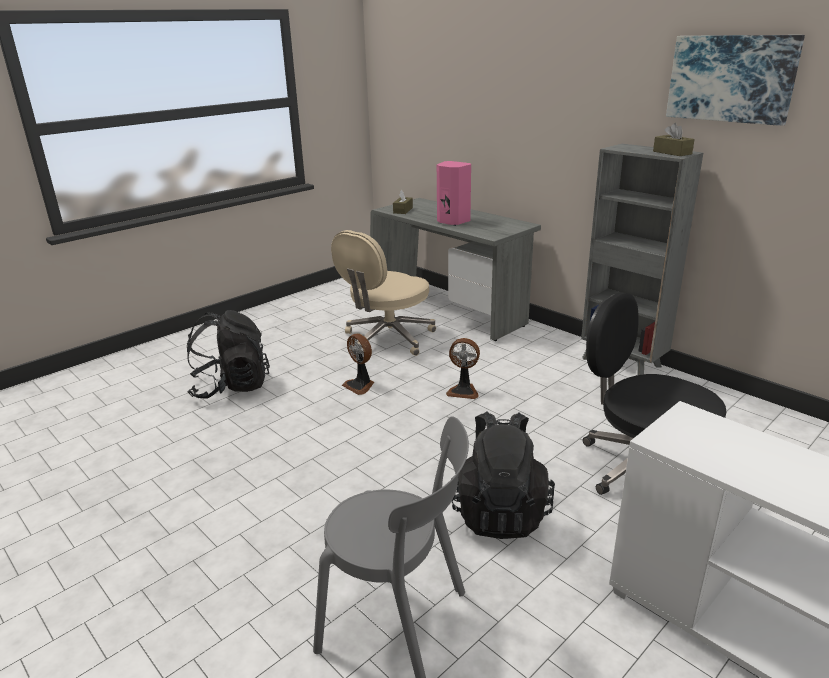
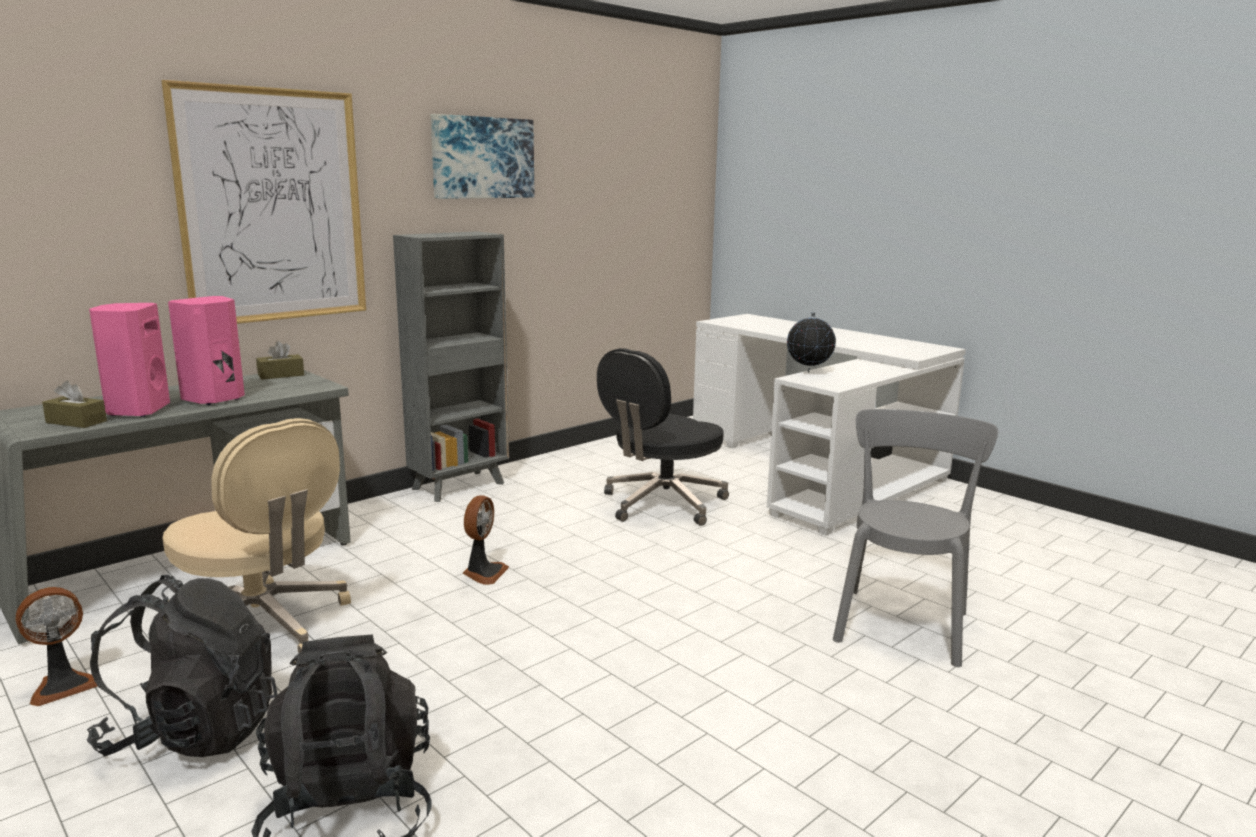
camera: 90 degrees left, 10 degrees down
fan [342,334,374,395] -> fan moved to [16,587,97,706]
black backpack [451,411,555,539] -> black backpack moved to [87,575,278,757]
brown tissue box [653,123,695,156] -> brown tissue box moved to [256,341,304,380]
none -> pink speaker [89,303,170,417]
none -> picture [161,80,366,324]
none -> globe [787,312,836,372]

